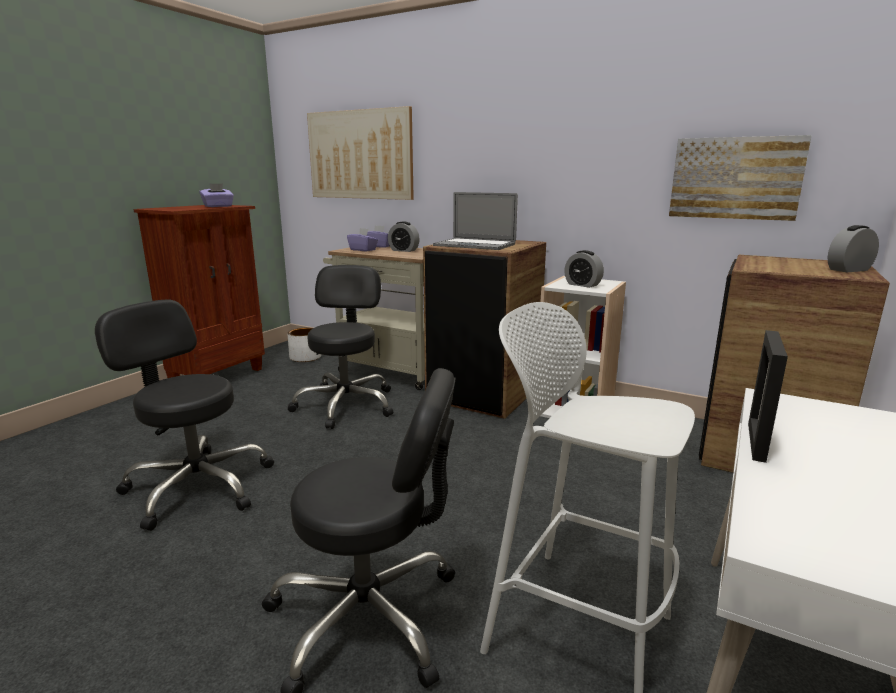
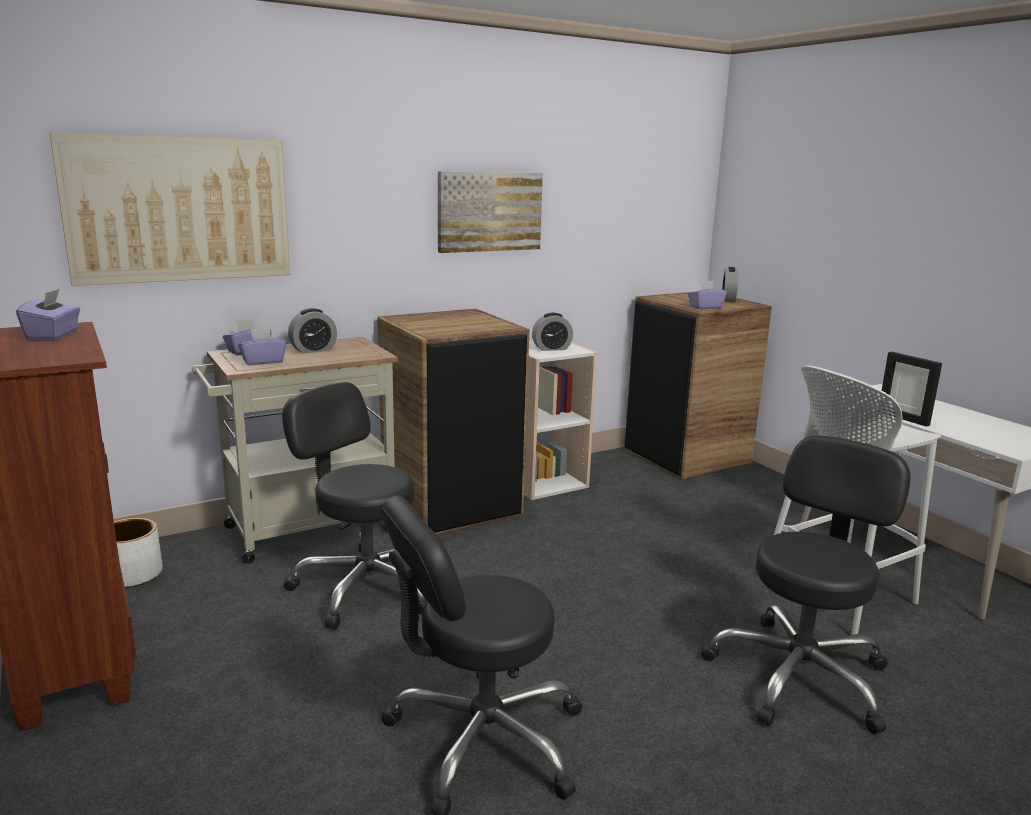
camera: 60 degrees left, 0 degrees up
laptop [433,192,518,250] -> none
picture [669,135,812,221] -> picture moved to [438,171,543,253]
none -> purple tissue box [688,281,727,309]

